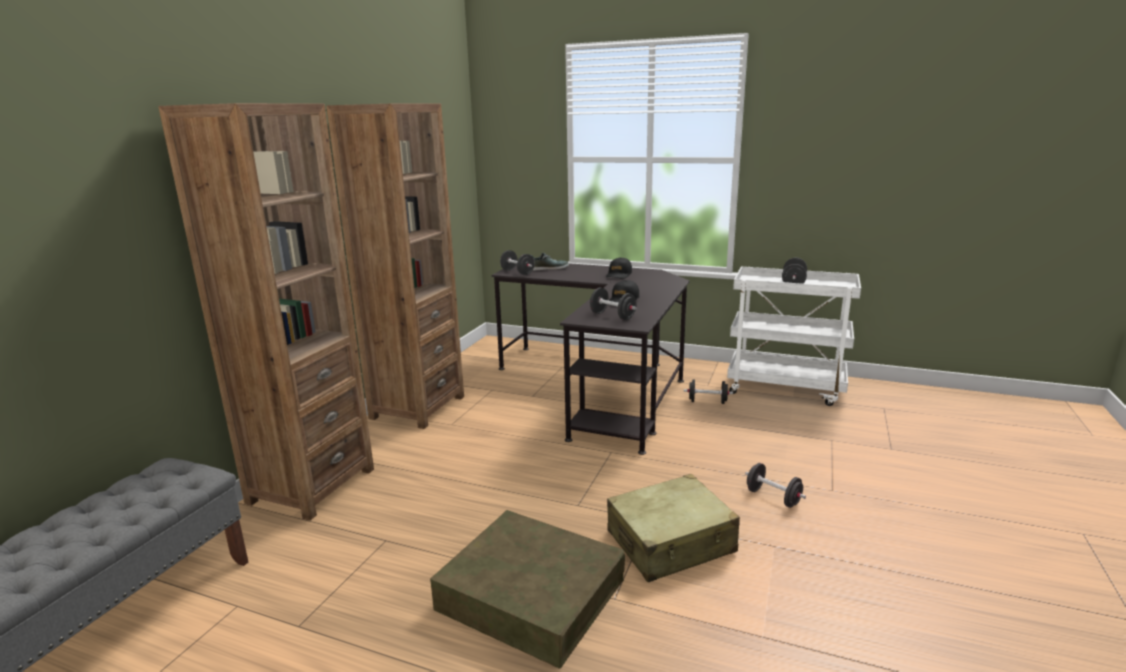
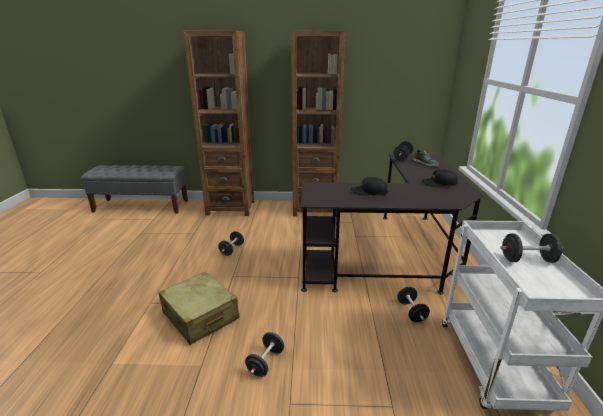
camera: 70 degrees right, 5 degrees up
brown storage box [430,510,625,669] -> none
black dumbbell [590,288,637,320] -> black dumbbell moved to [218,231,244,256]

